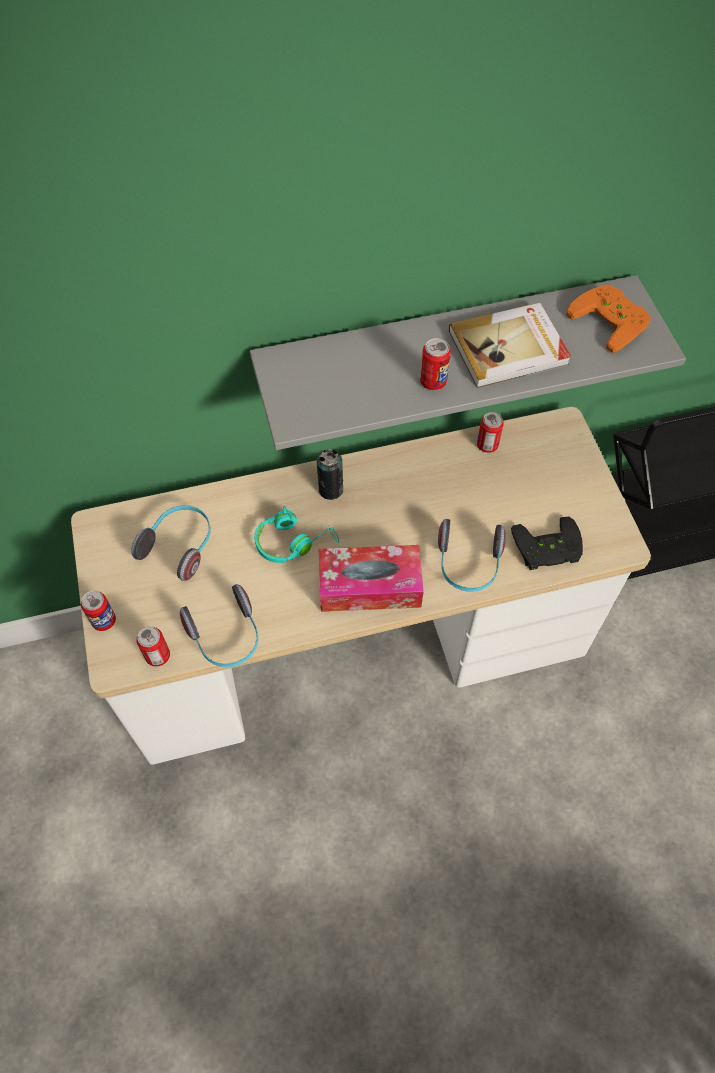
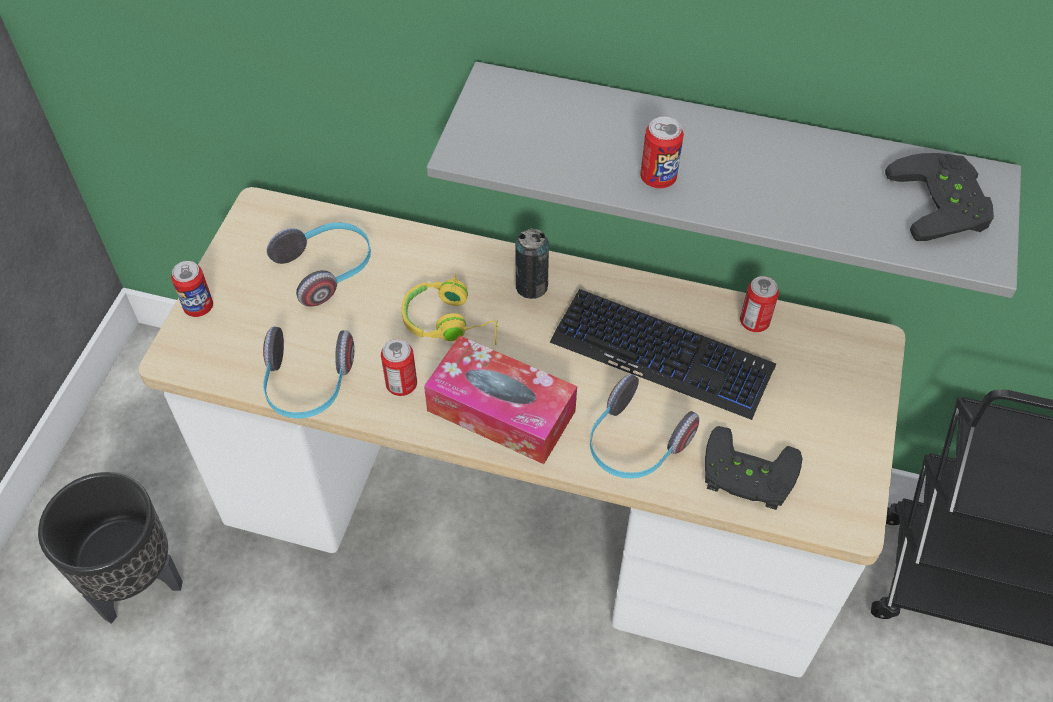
camera: 30 degrees right, 5 degrees down
can [136,626,170,667] -> can moved to [381,339,417,396]
turquoise headphones [254,506,339,563] -> yellow headphones [402,273,498,345]
book [449,302,571,388] -> none
orange game controller [566,284,651,353] -> black game controller [885,153,994,241]
none -> black planter [38,472,183,624]
none -> keyboard [550,289,776,420]

